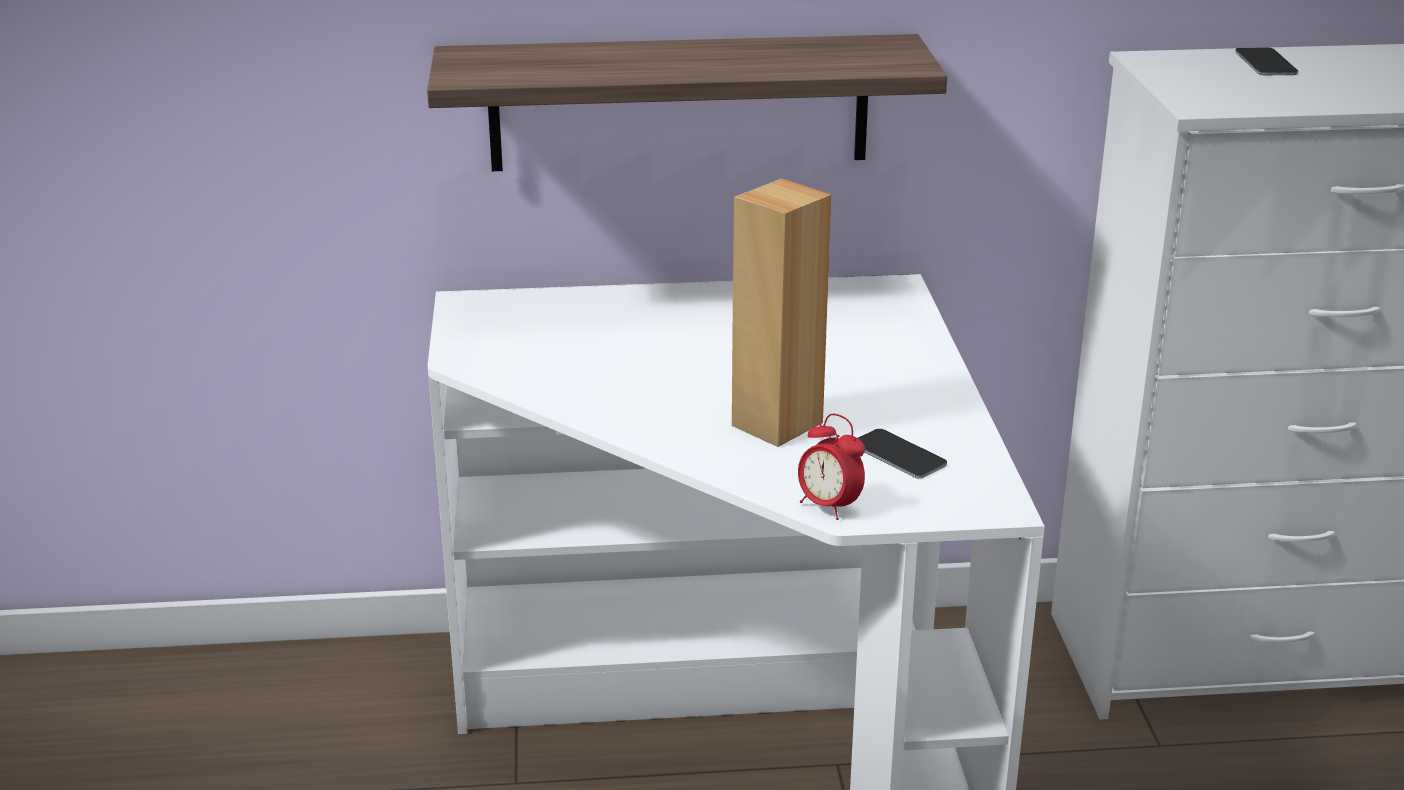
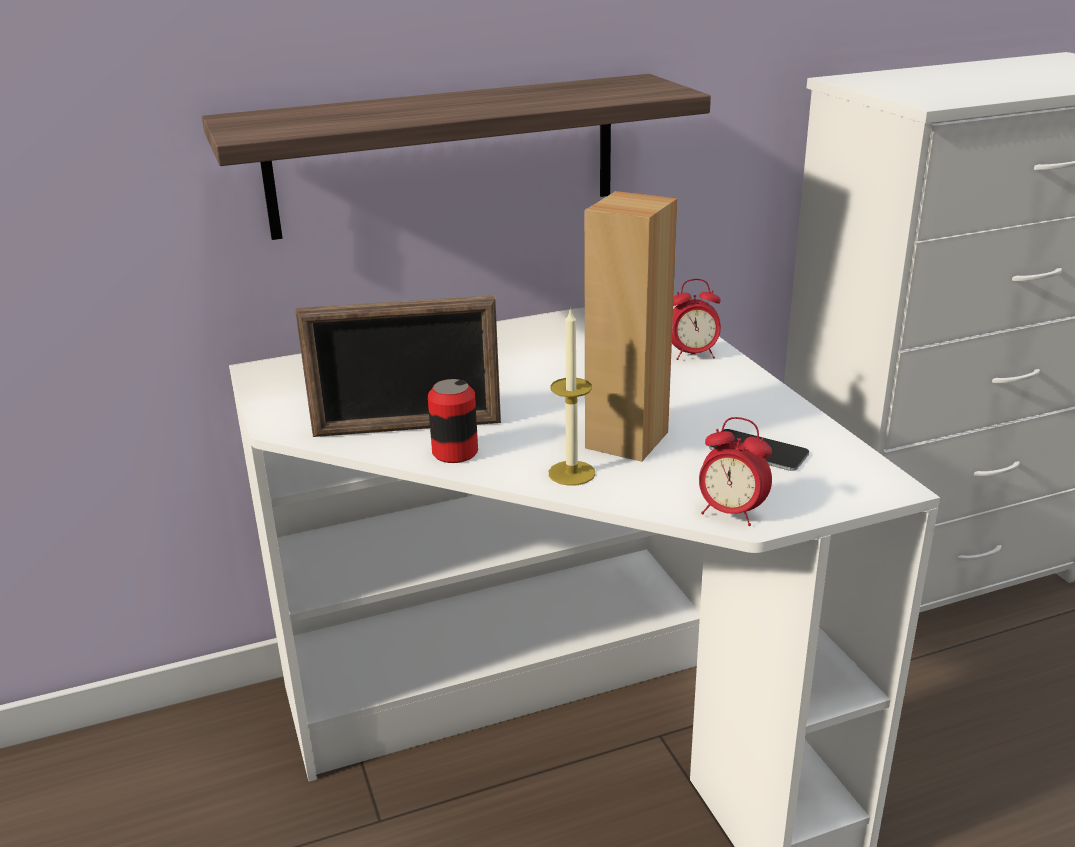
camera: 15 degrees left, 0 degrees up
phone [1235,48,1298,75] -> none
none -> picture frame [295,295,501,437]
none -> can [428,379,478,463]
none -> candle [549,307,596,486]
none -> alarm clock [672,279,721,360]

